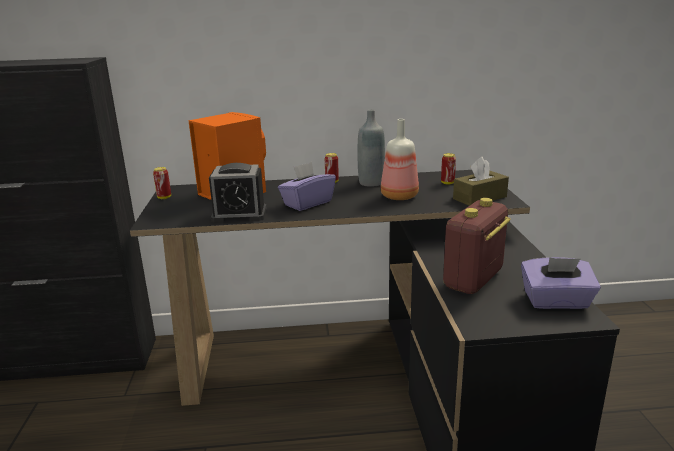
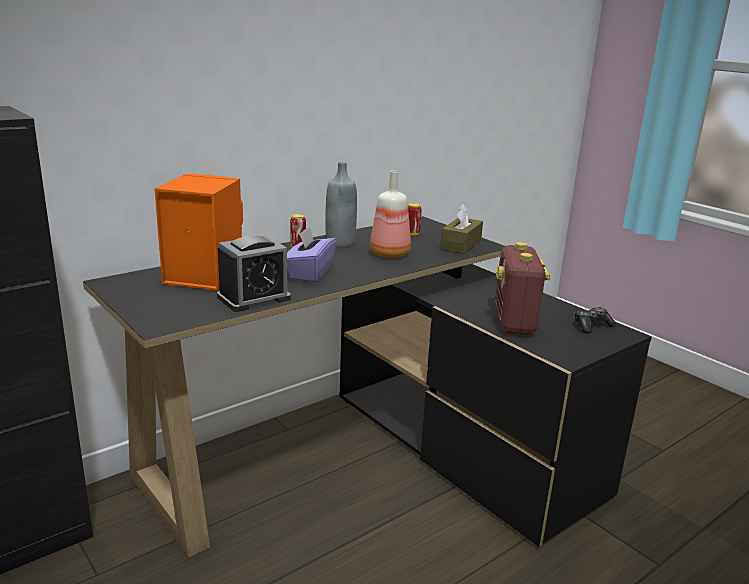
camera: 35 degrees left, 0 degrees up
can [153,167,171,199] -> none
purple tissue box [521,257,601,309] -> game controller [575,307,616,333]

